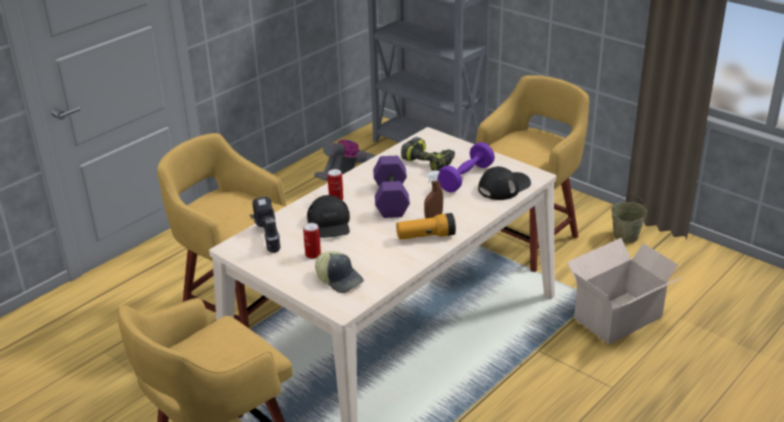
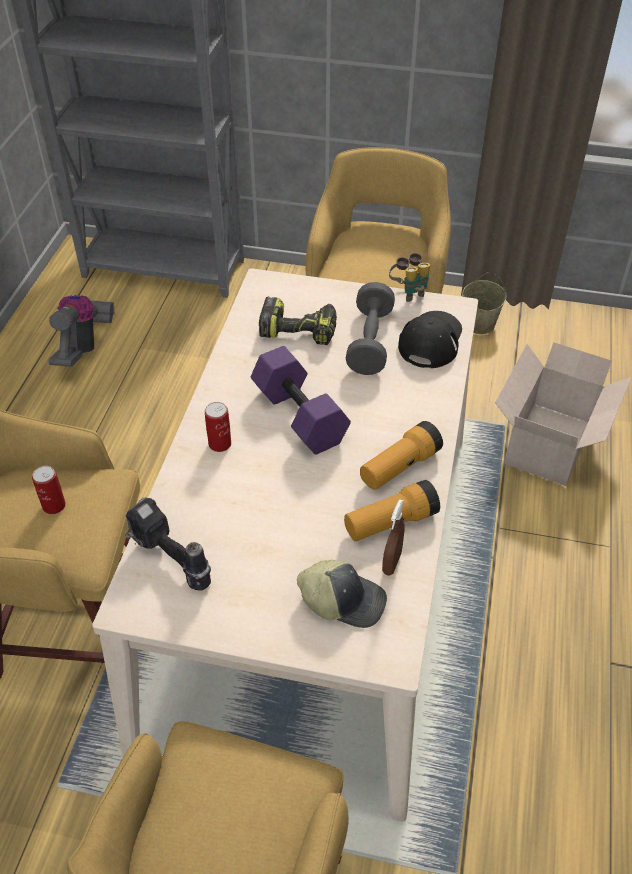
camera: 30 degrees left, 15 degrees up
can [303,223,321,259] -> can moved to [32,466,66,514]
black cap [307,195,350,238] -> none
brown spray bottle [424,170,443,219] -> brown spray bottle moved to [382,499,404,575]
purple dumbbell [437,142,495,192] -> grey dumbbell [346,282,395,375]
none -> flashlight [344,480,440,541]
none -> binoculars [389,253,430,302]

